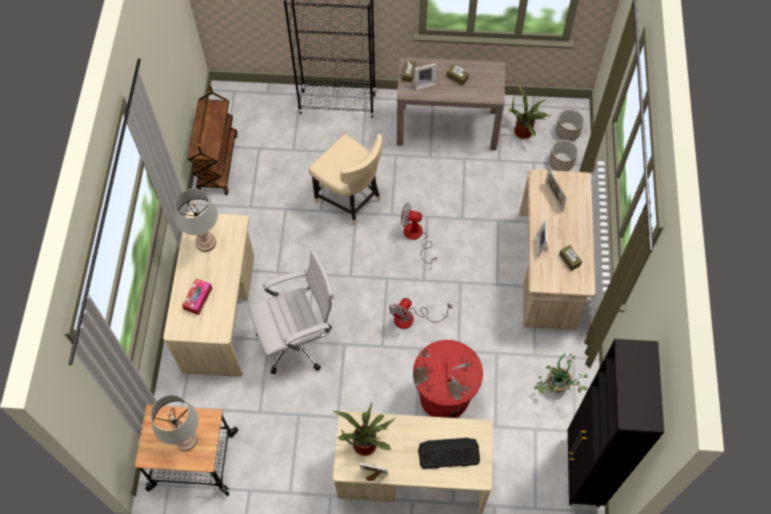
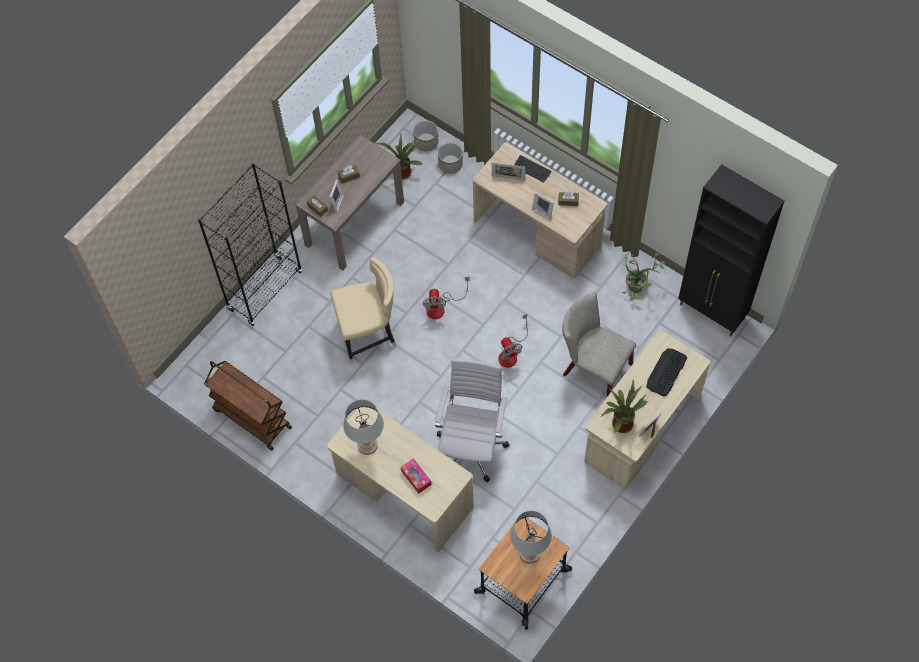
camera: 55 degrees left, 0 degrees up
fan [401,203,437,264] -> fan turned 45 degrees counterclockwise [422,277,470,319]
red trash can [413,340,483,418] -> beige chair [562,292,636,397]
none -> keyboard [514,155,552,183]

